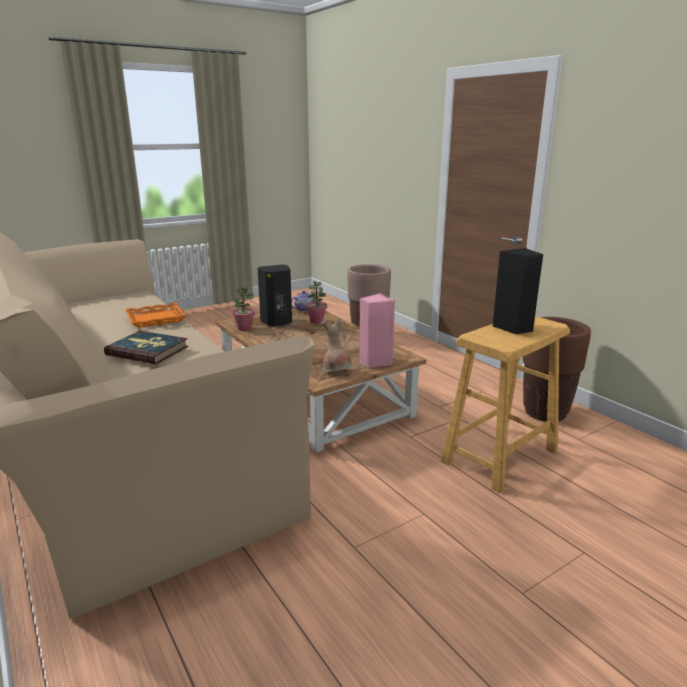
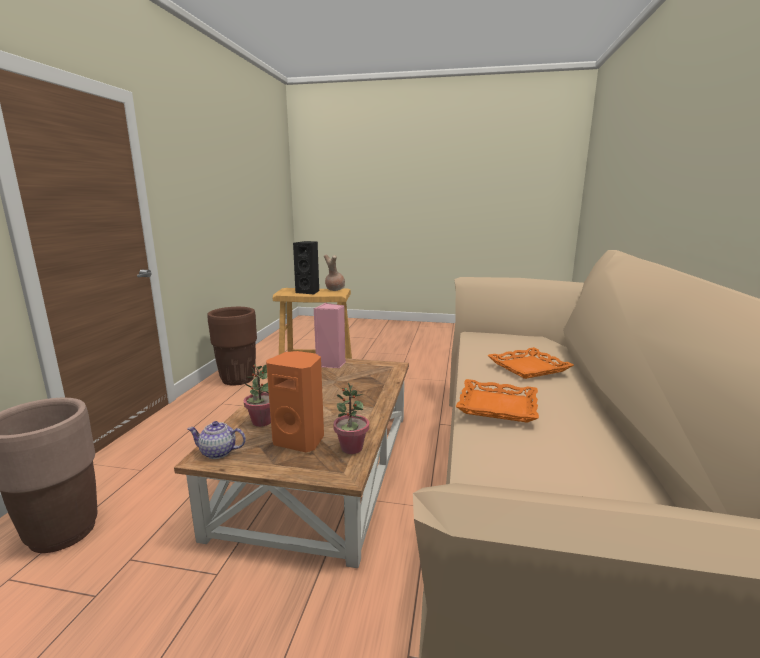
camera: 135 degrees left, 5 degrees down
book [104,331,188,364] -> orange tray [487,347,574,379]
black speaker [257,264,292,327] -> orange speaker [266,351,324,452]
brown vase [321,318,352,372] -> brown vase moved to [323,254,345,291]

